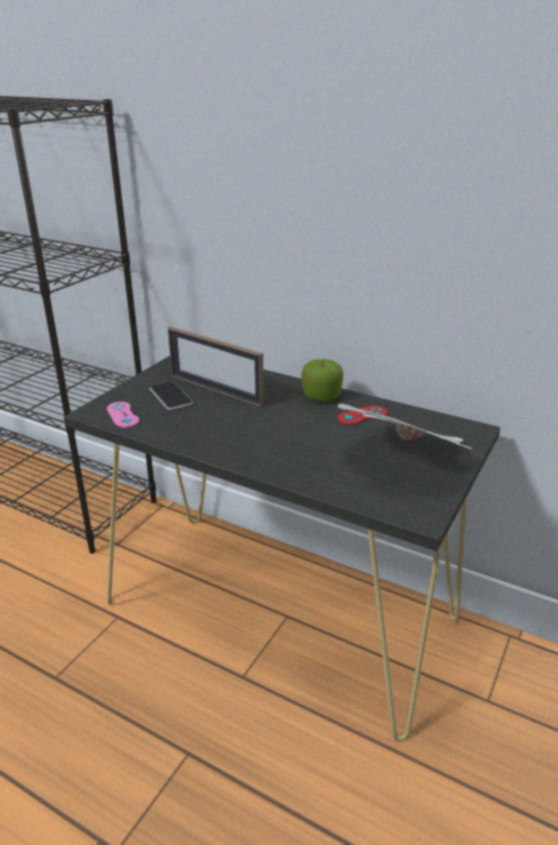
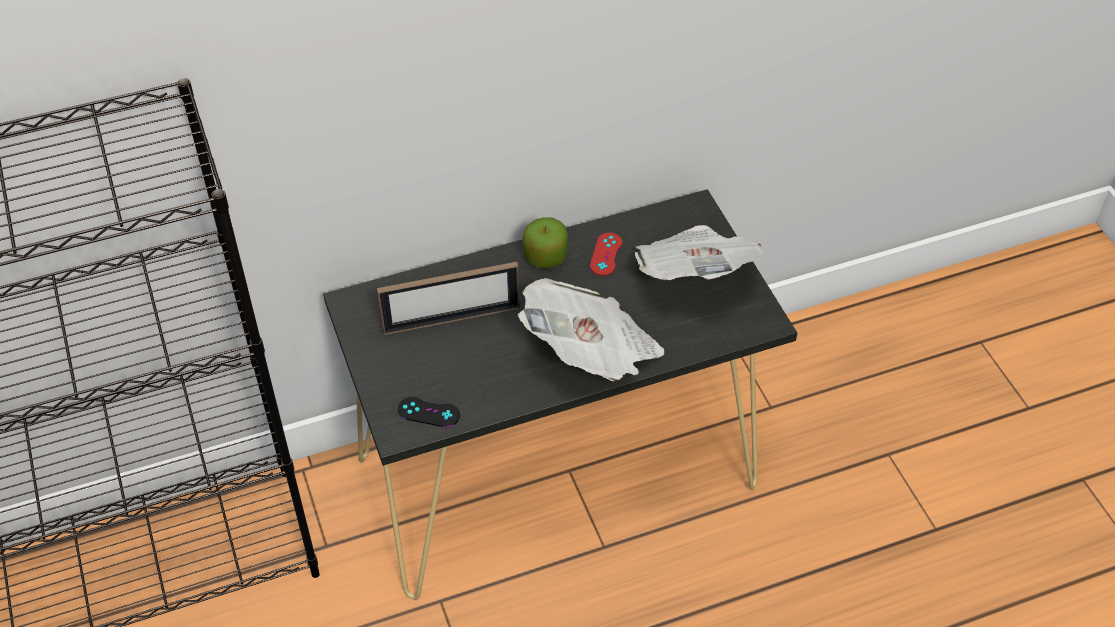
camera: 50 degrees left, 20 degrees up
pink game controller [107,402,139,428] -> black game controller [398,397,460,427]
phone [149,381,193,410] -> none
none -> newspaper [518,278,664,381]

